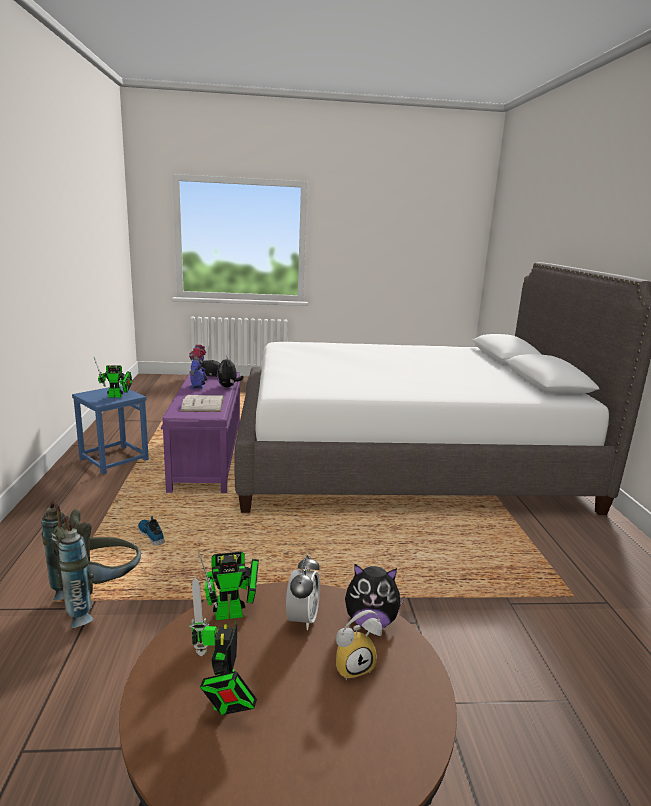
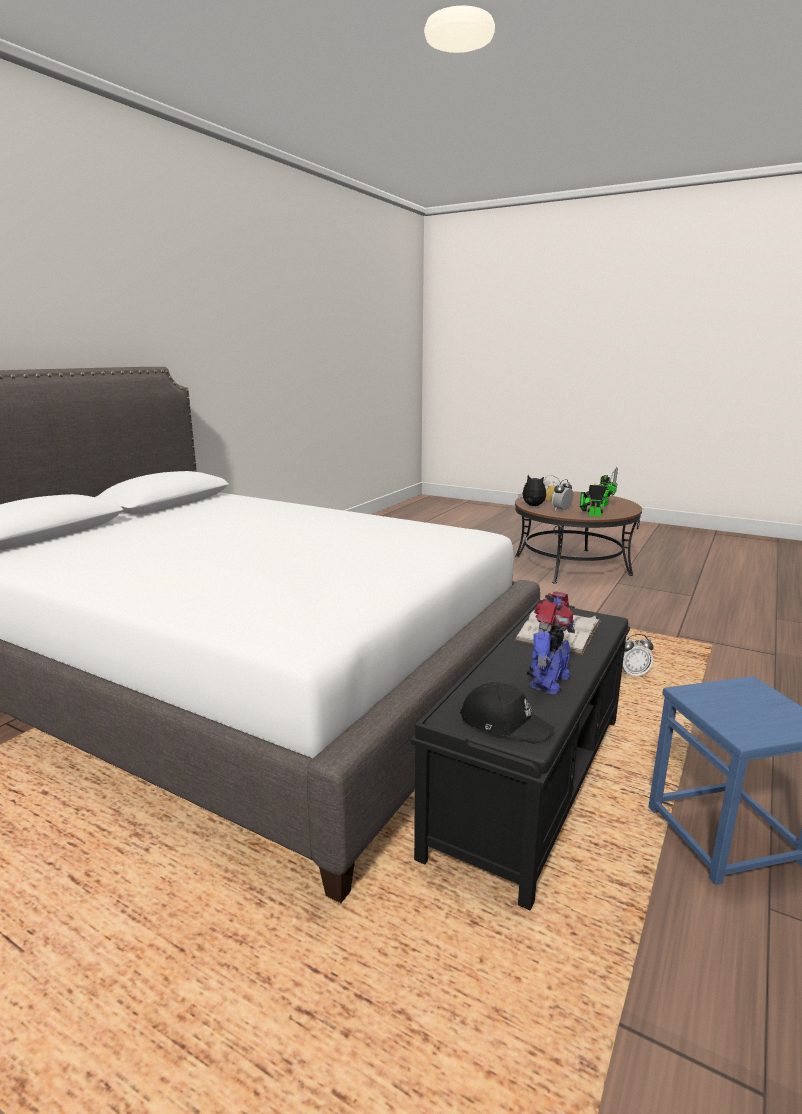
camera: 145 degrees left, 0 degrees up
grey backpack [42,501,141,628] -> none
toy robot [94,357,133,398] -> none
shoe [138,516,165,545] -> alarm clock [622,634,654,676]
purple bench [161,372,240,493] -> black bench [411,599,630,911]
plush toy [217,355,243,387] -> none

